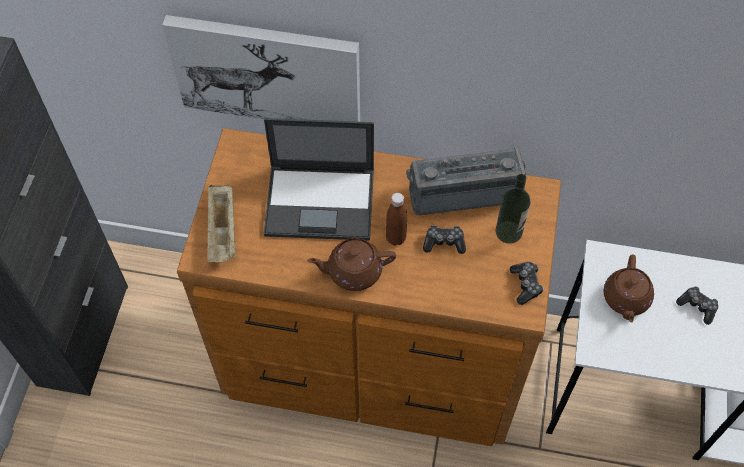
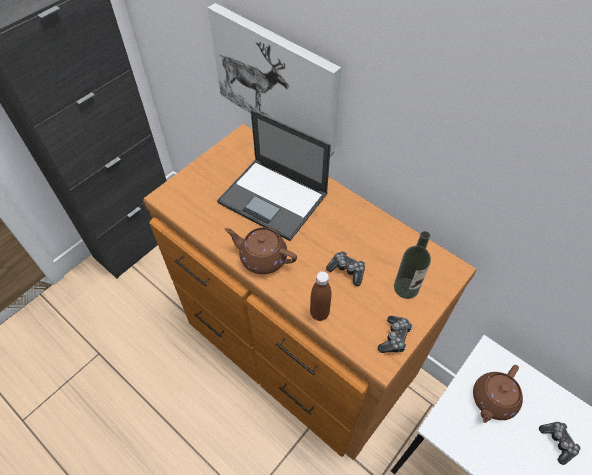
camera: 30 degrees right, 5 degrees down
beige tray [207,185,235,262] -> none
brown bottle [386,193,407,245] -> brown bottle moved to [310,271,331,321]
radio [406,148,526,215] -> none

